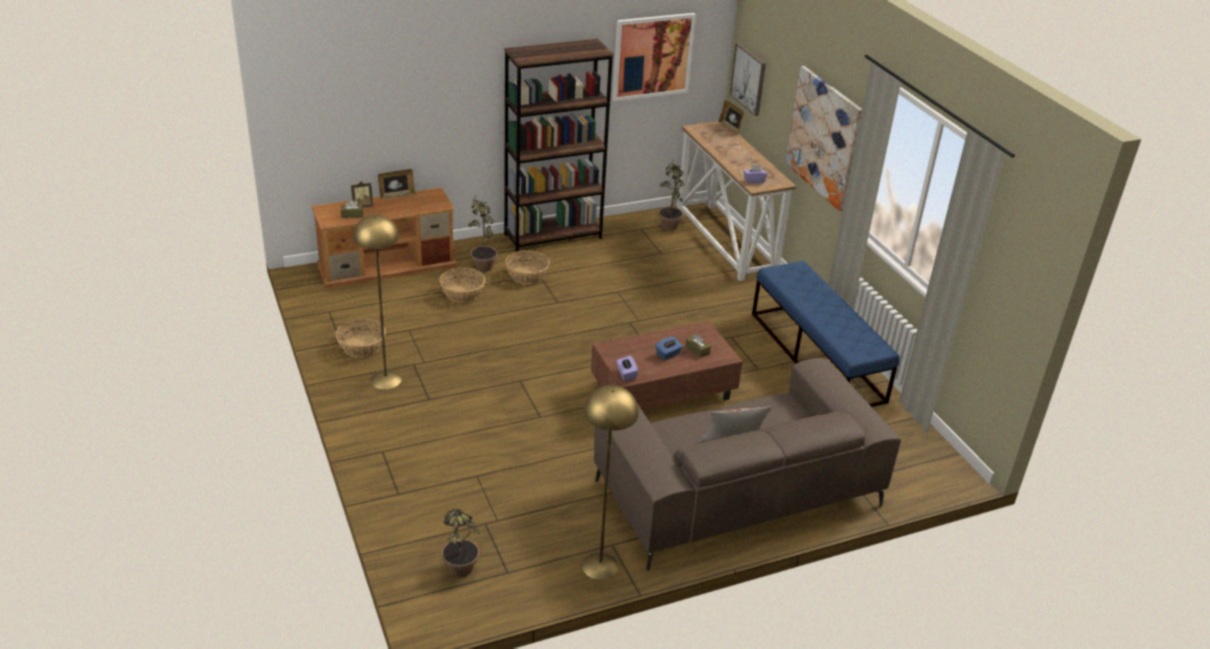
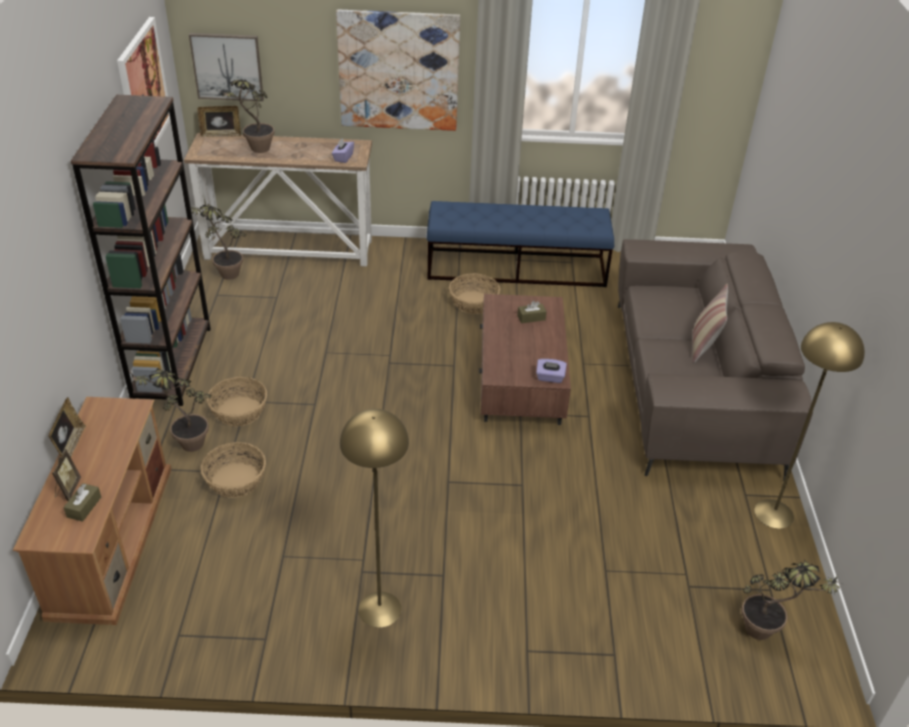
camera: 65 degrees left, 5 degrees up
basket [335,318,386,357] -> basket moved to [449,273,500,314]
blue tissue box [655,337,683,360] -> none
none -> potted plant [219,80,275,153]

